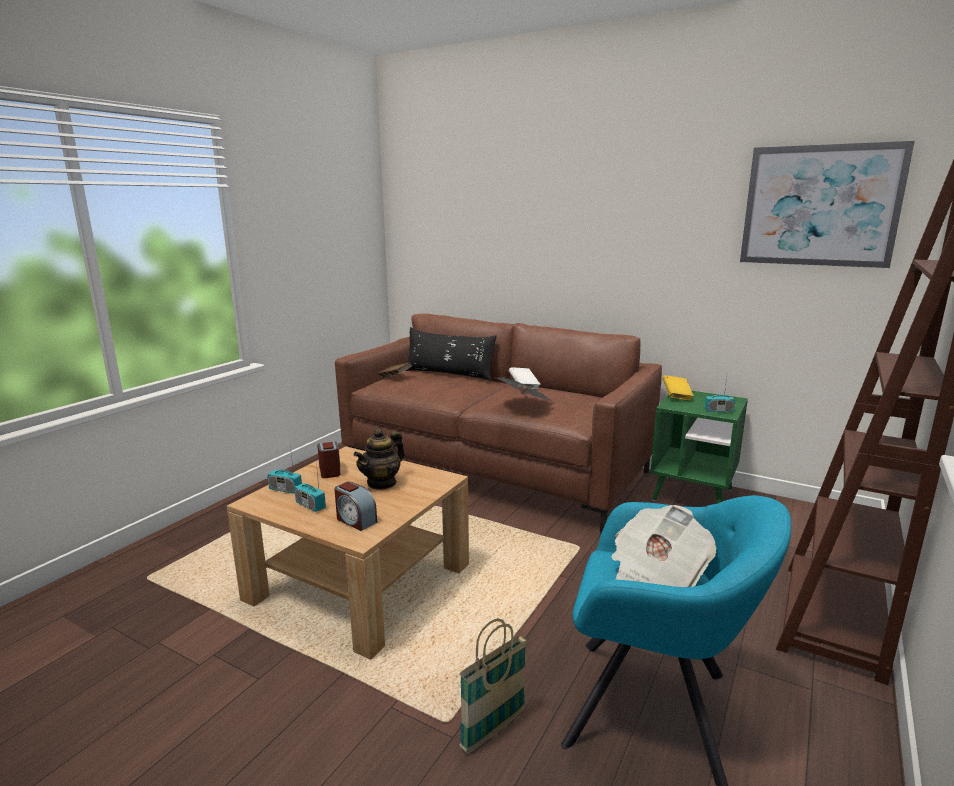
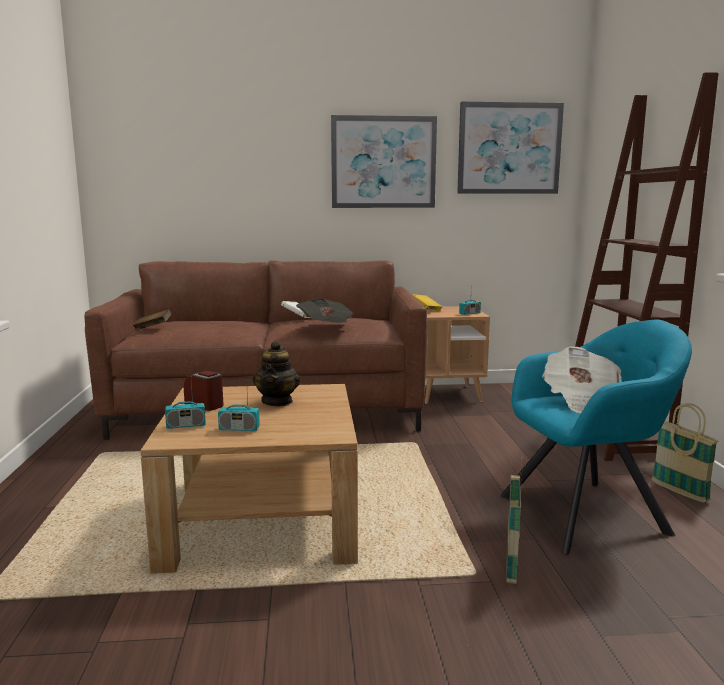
camera: 35 degrees left, 5 degrees down
alarm clock [334,482,377,531] -> none
black pillow [406,327,497,381] -> none
green side table [651,391,748,504] -> brown side table [425,306,490,404]
none -> picture [331,115,437,208]
none -> basket [652,403,718,503]

